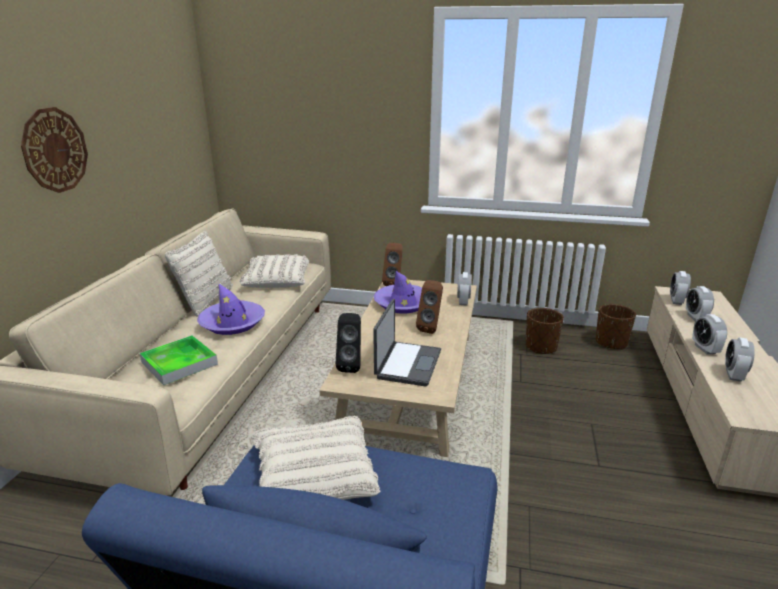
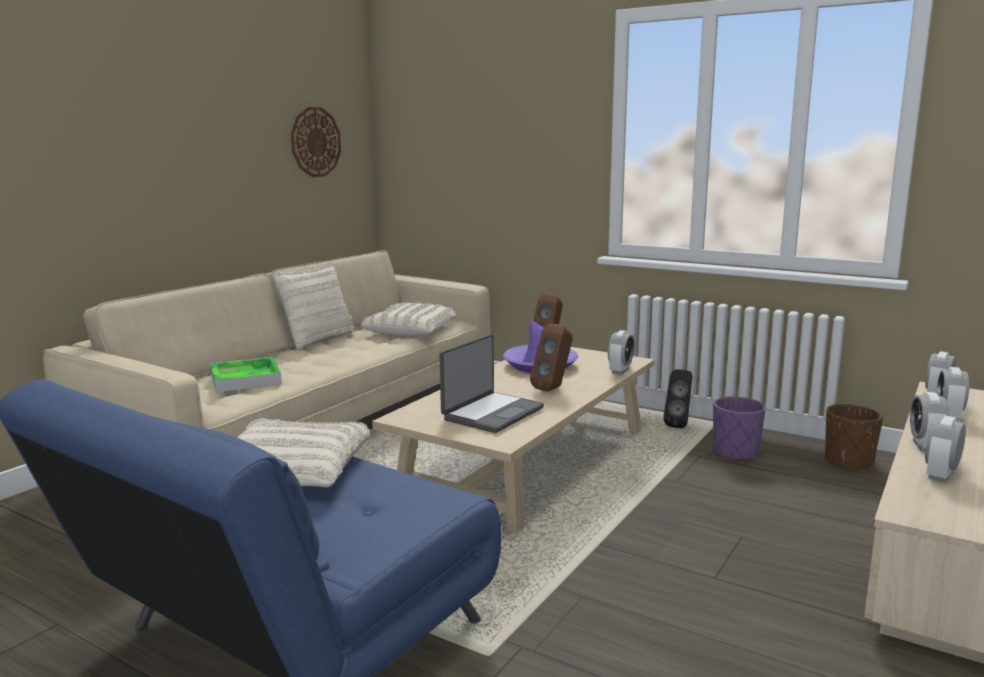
camera: 20 degrees right, 10 degrees down
wall clock [21,107,88,193] -> wall clock moved to [291,107,341,177]
purple hat [197,284,265,335] -> none
black speaker [336,313,361,373] -> black speaker moved to [663,370,693,428]
brown planter [526,308,564,354] -> purple planter [713,397,766,460]

